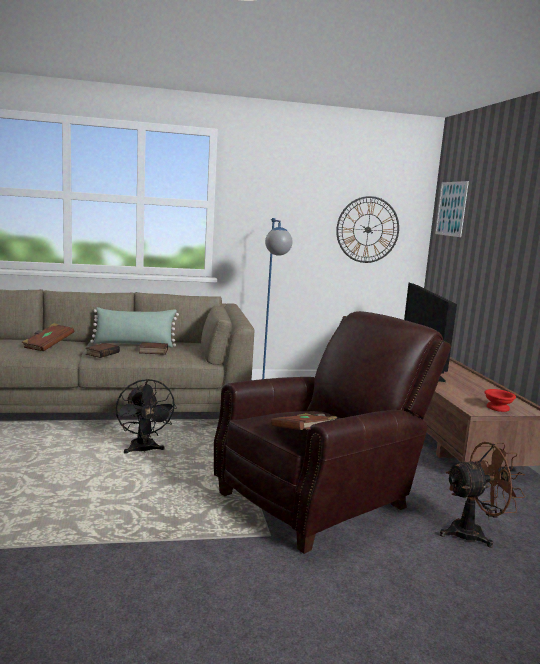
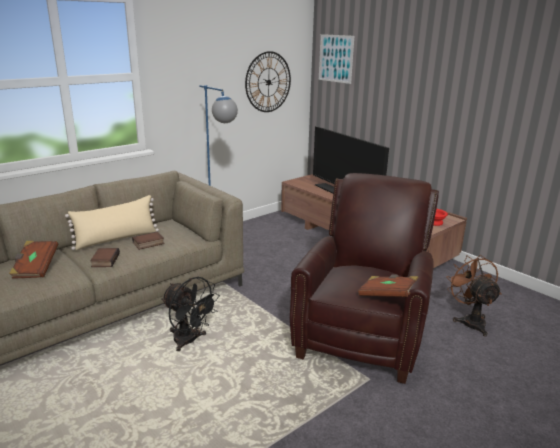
camera: 30 degrees left, 10 degrees up
green pillow [90,307,179,347] -> beige pillow [65,195,159,250]
brown fan [440,442,525,548] -> brown fan turned 60 degrees counterclockwise [446,255,502,337]

